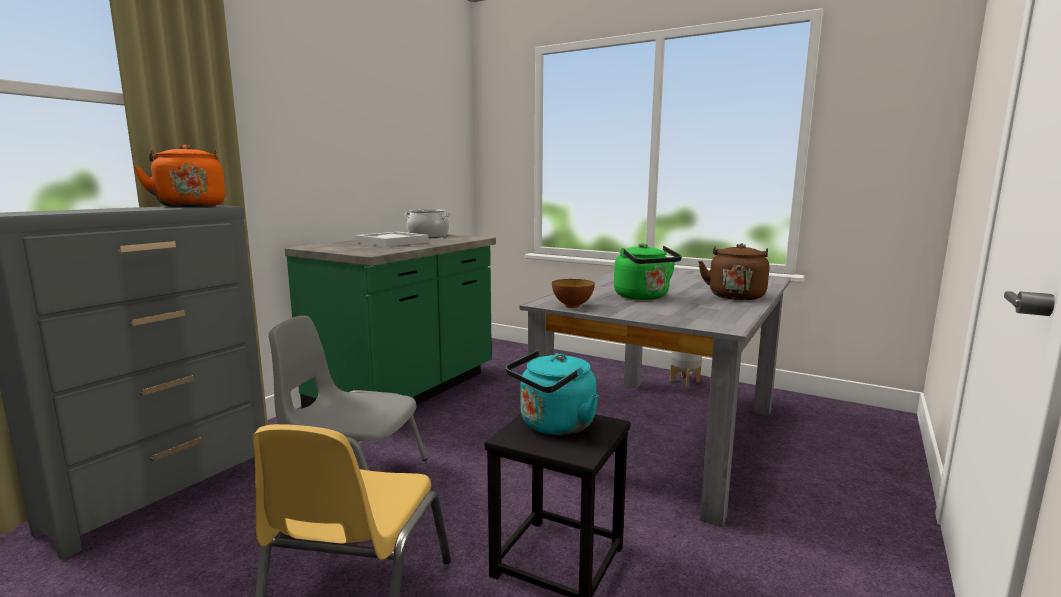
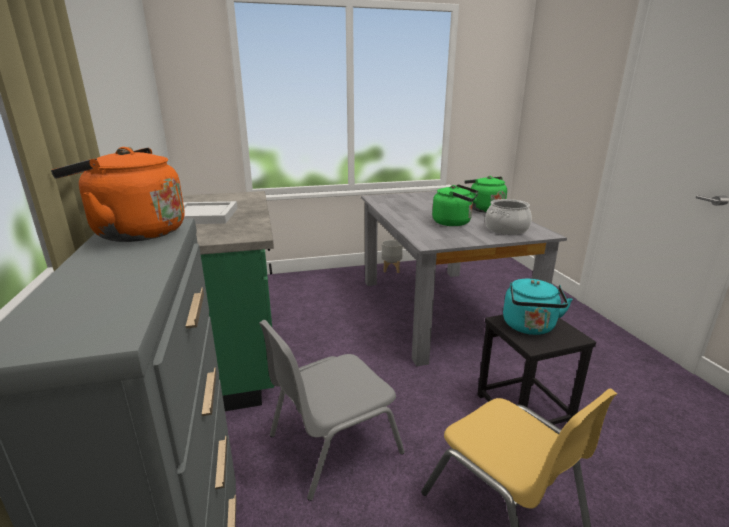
camera: 45 degrees left, 10 degrees up
cooking pot [404,209,451,238] -> cooking pot moved to [485,199,532,235]
bowl [552,279,595,308] -> none
brown kettle [698,244,769,300] -> green kettle [464,176,507,213]

